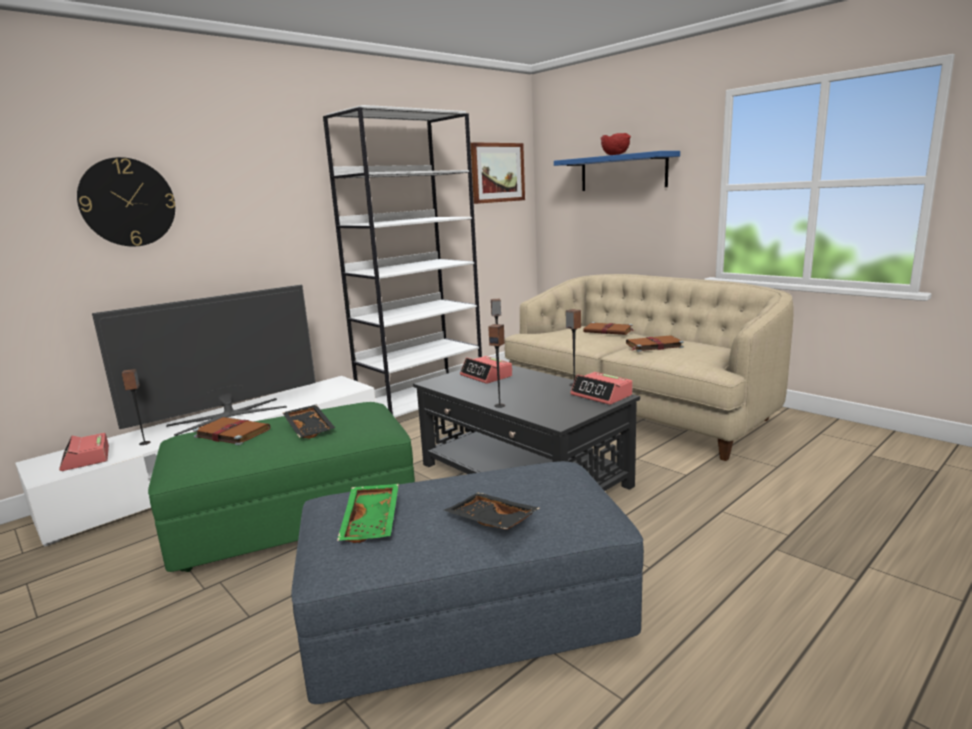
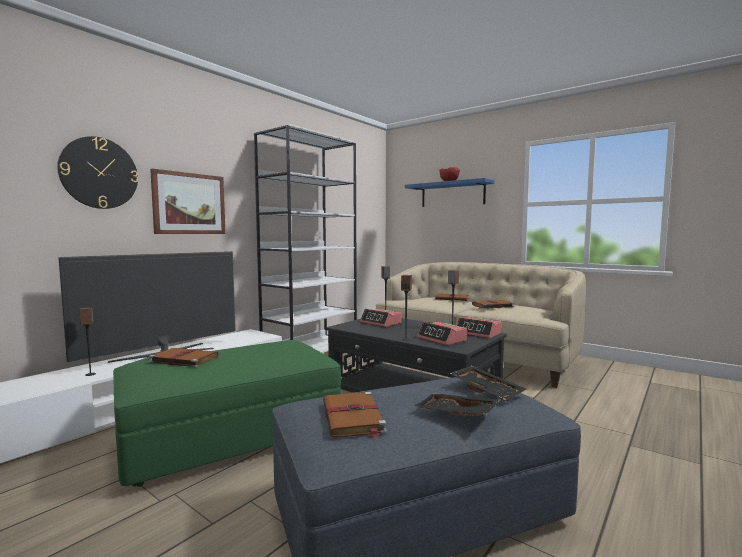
camera: 10 degrees left, 10 degrees down
alarm clock [59,433,109,471] -> alarm clock moved to [417,322,467,345]
black tray [283,405,335,439] -> black tray moved to [450,365,526,401]
green tray [337,484,399,543] -> brown book [323,392,387,438]
picture [470,142,525,204] -> picture moved to [150,169,226,234]

